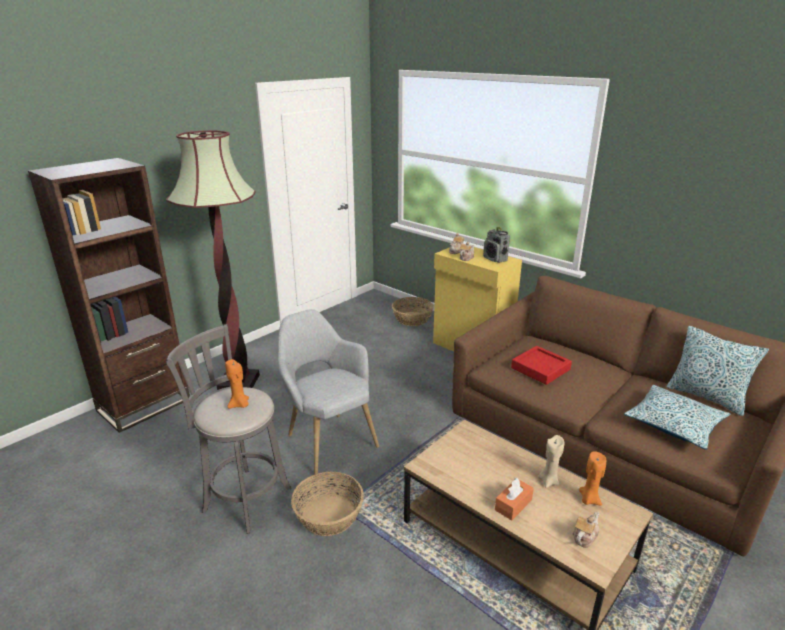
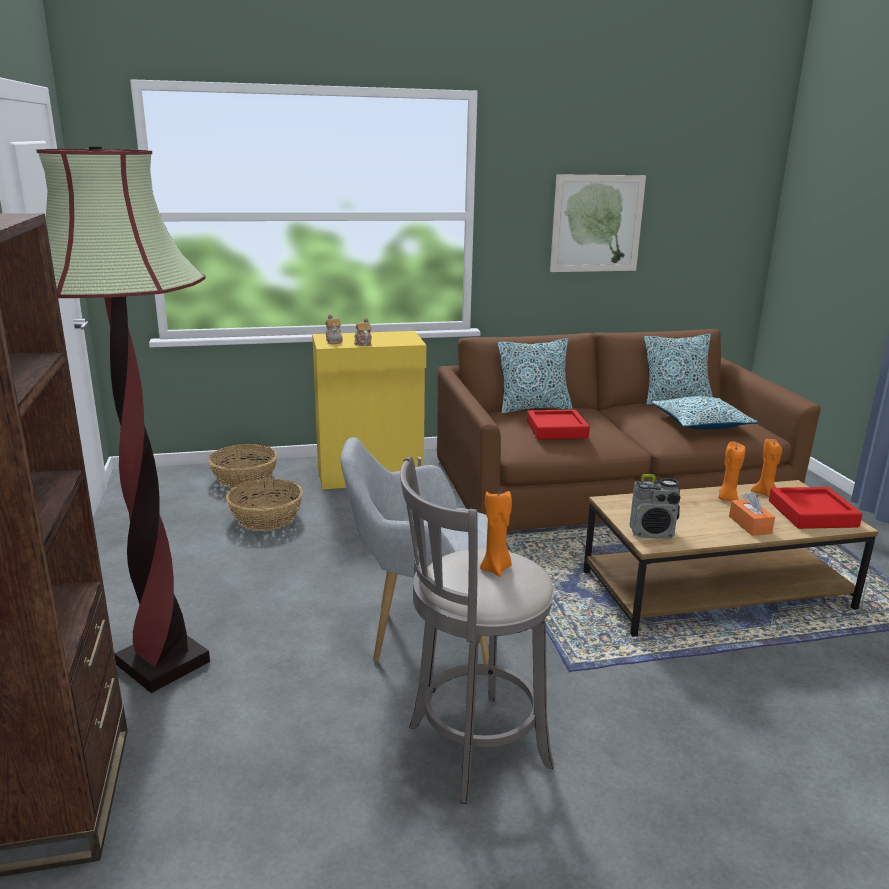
camera: 55 degrees left, 5 degrees down
basket [291,472,364,536] -> basket moved to [226,478,303,531]
radio [483,227,510,263] -> radio moved to [630,474,681,539]
beige candle [538,435,564,488] -> orange candle [718,442,745,501]
teapot [572,512,599,548] -> red tray [769,487,863,529]
none -> pillow [498,338,573,414]
none -> picture [550,174,646,272]

